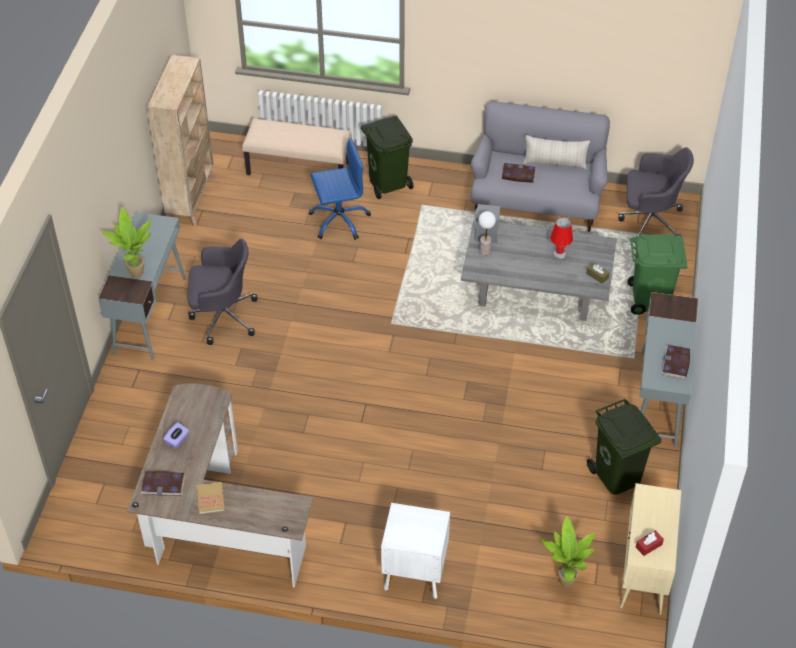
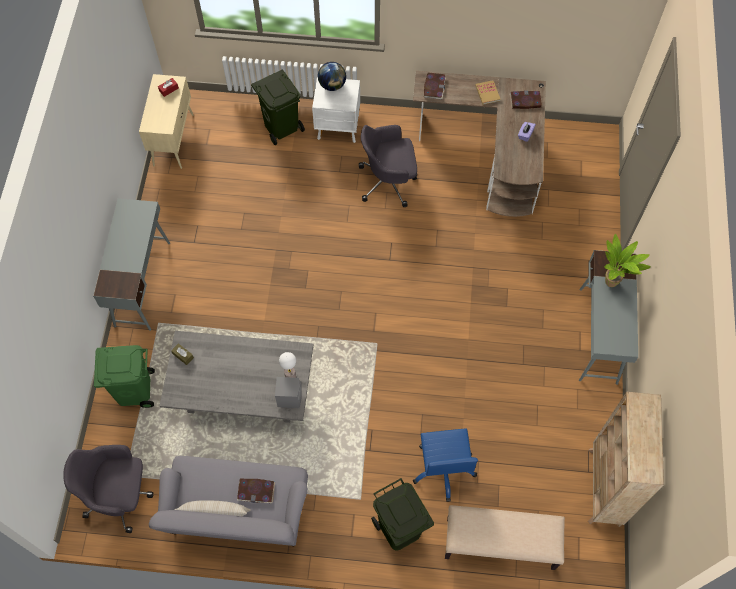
camera: 175 degrees right, 15 degrees up
grey office chair [187,239,258,345] -> grey office chair moved to [359,125,417,207]
blue office chair [309,138,371,240] -> blue office chair turned 75 degrees counterclockwise [413,429,478,502]
potted plant [541,516,595,588] -> none
red table lamp [551,217,573,259] -> none
green trash can [587,399,661,495] -> green trash can moved to [251,69,305,145]
book [662,345,690,379] -> book moved to [424,72,446,100]
none -> globe [318,62,346,91]

